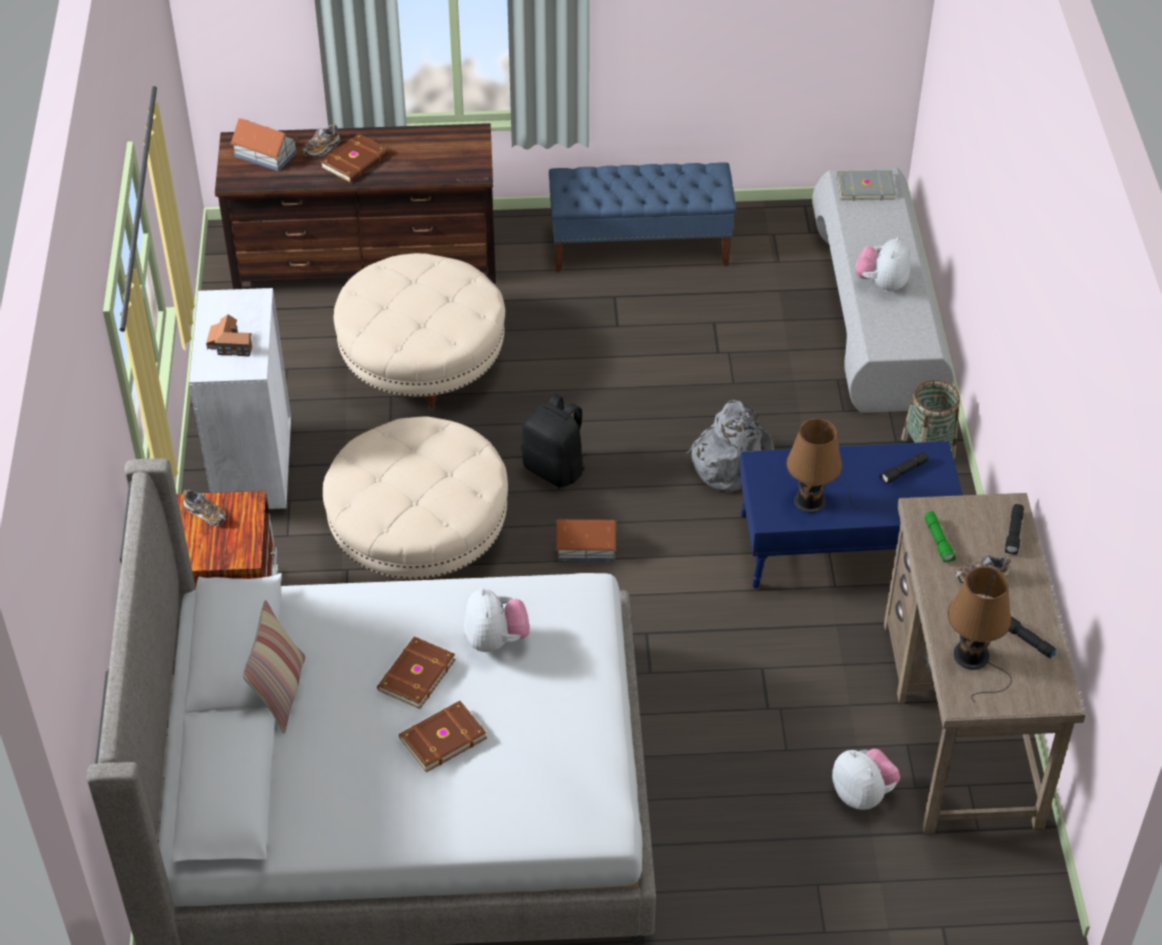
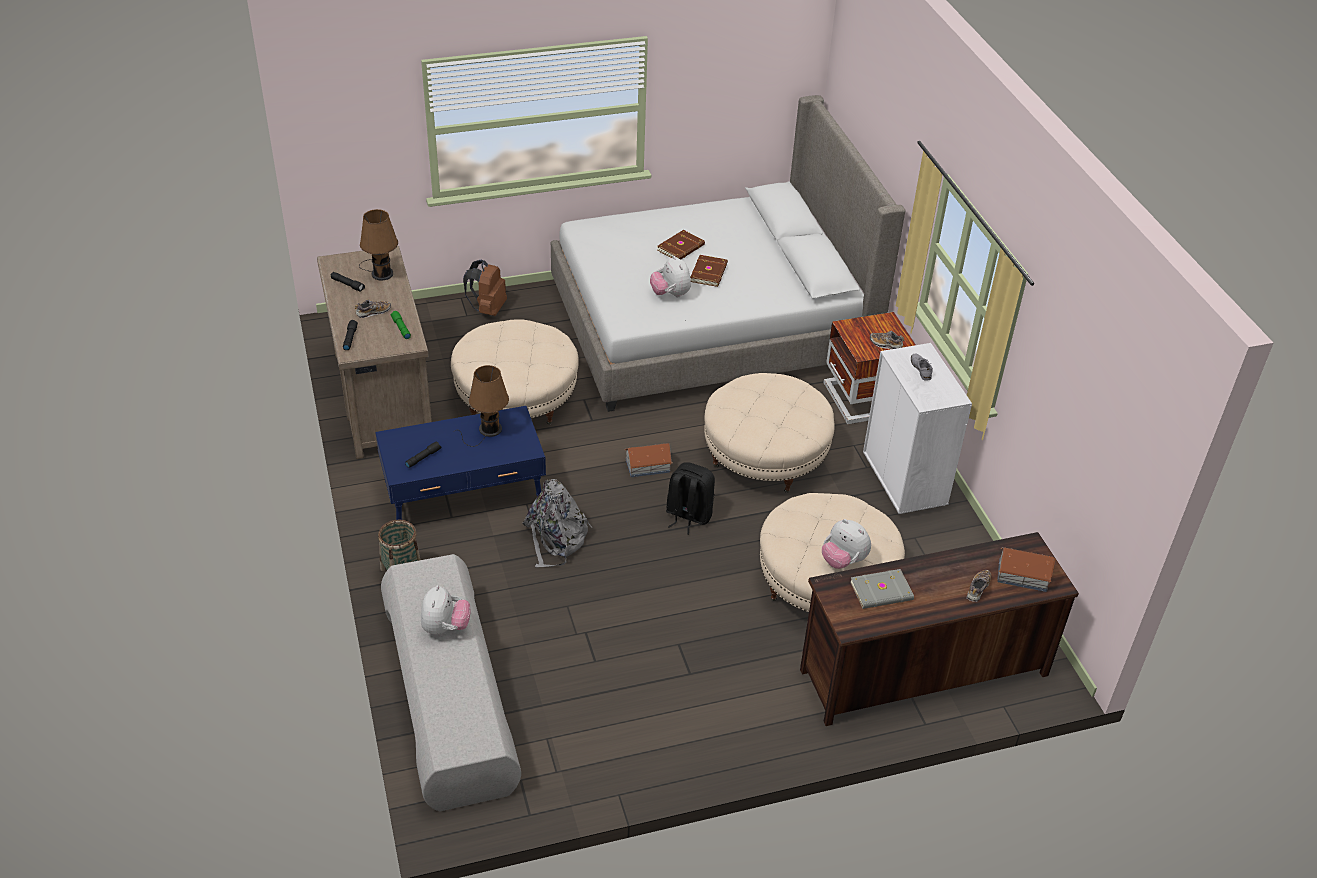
camera: 165 degrees right, 5 degrees down
toy house [206,314,252,357] -> grey shoe [911,354,933,381]
pillow [243,600,305,734] -> none
brown book [321,133,389,183] -> none
blue bench [549,162,736,272] -> none
plush toy [832,749,900,810] -> plush toy moved to [822,519,871,569]
grey book [837,170,896,201] -> grey book moved to [850,569,914,609]
none -> beige ottoman [451,319,579,424]
none -> brown backpack [463,260,507,316]

